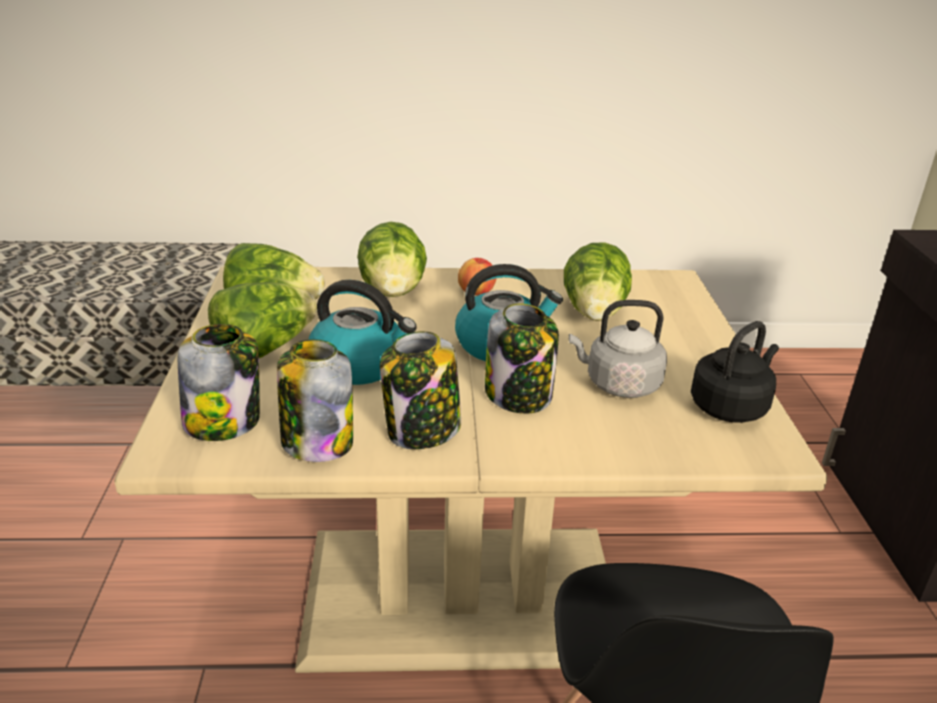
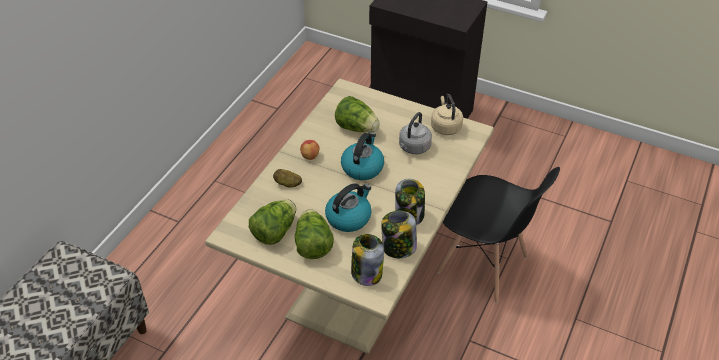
camera: 60 degrees left, 15 degrees up
lettuce [357,222,427,297] -> potato [273,169,302,187]
jar [485,303,559,414] -> none
black kettle [691,321,779,423] -> beige kettle [431,94,463,135]

